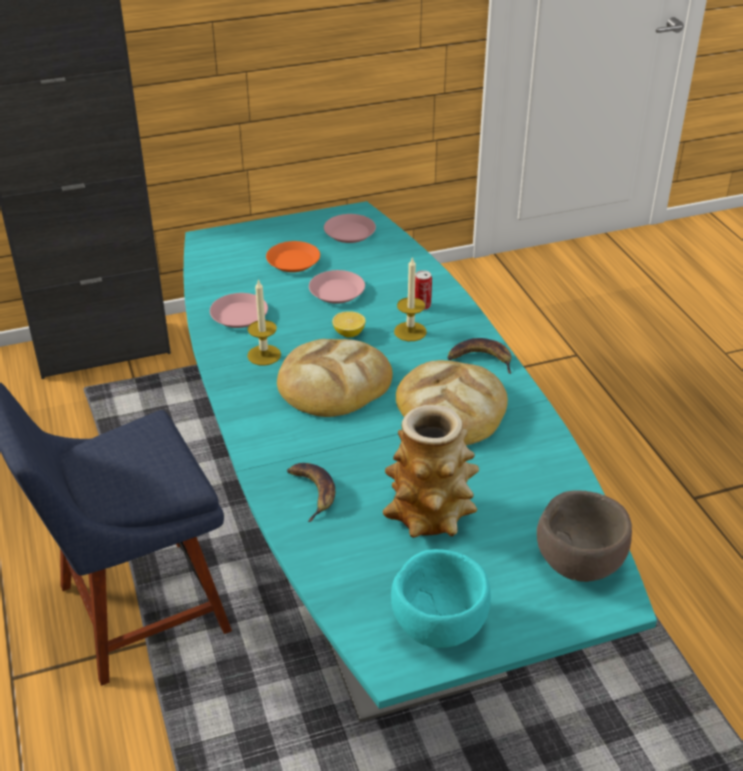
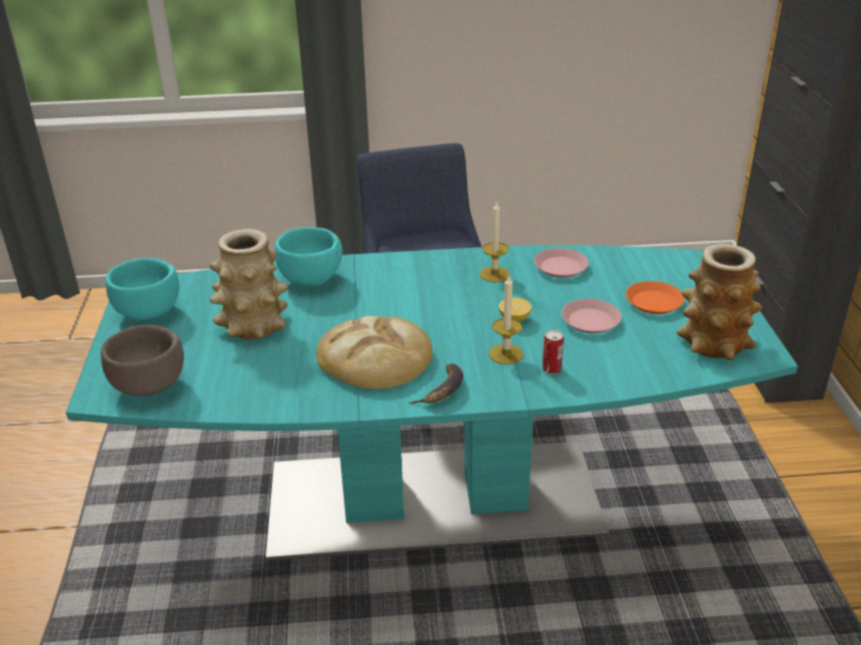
camera: 105 degrees right, 5 degrees down
bread [277,339,393,417] -> none
banana [287,463,335,522] -> turquoise bowl [275,227,343,286]
pink plate [324,214,376,243] -> vase [677,244,763,360]

